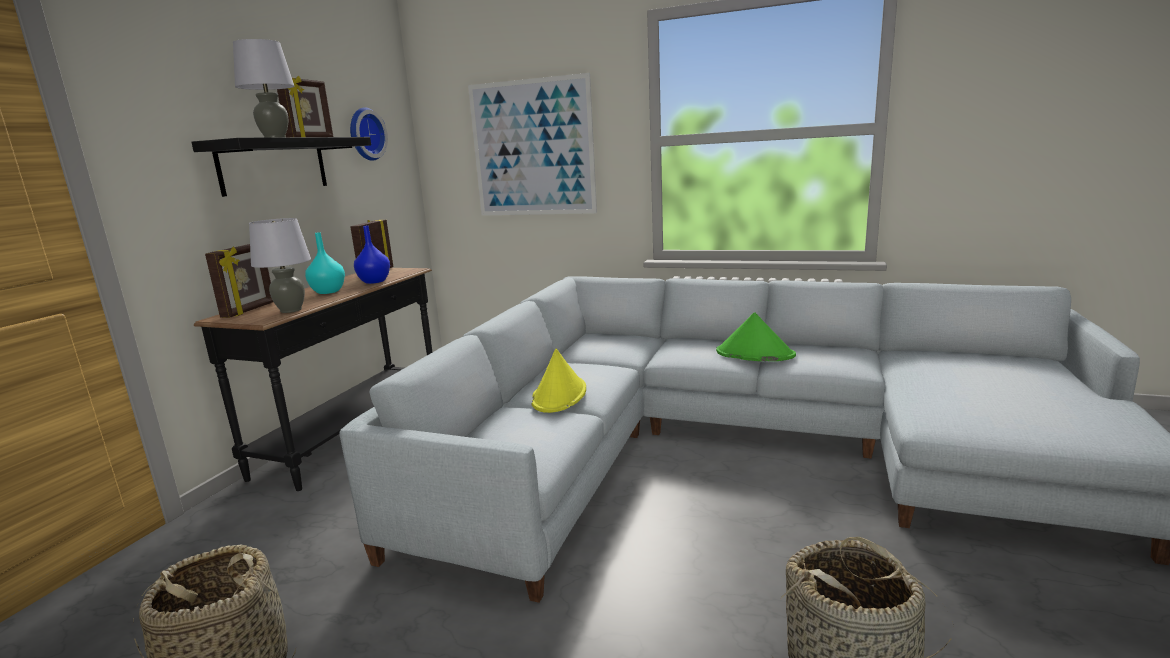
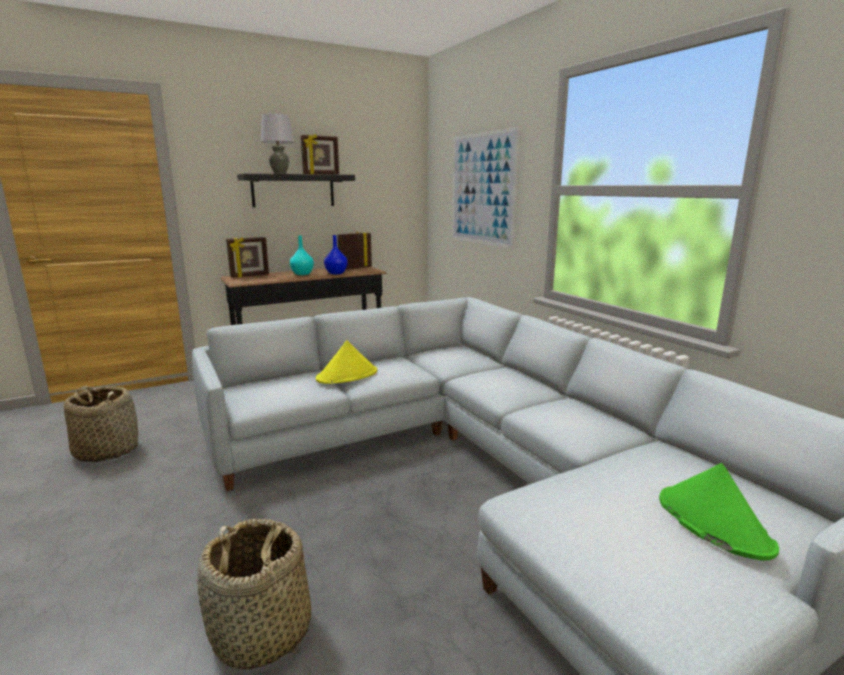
camera: 40 degrees right, 0 degrees up
grey table lamp [249,218,311,313] -> none
wall clock [350,107,388,161] -> none
green hat [716,312,796,361] -> green hat moved to [659,463,779,561]

